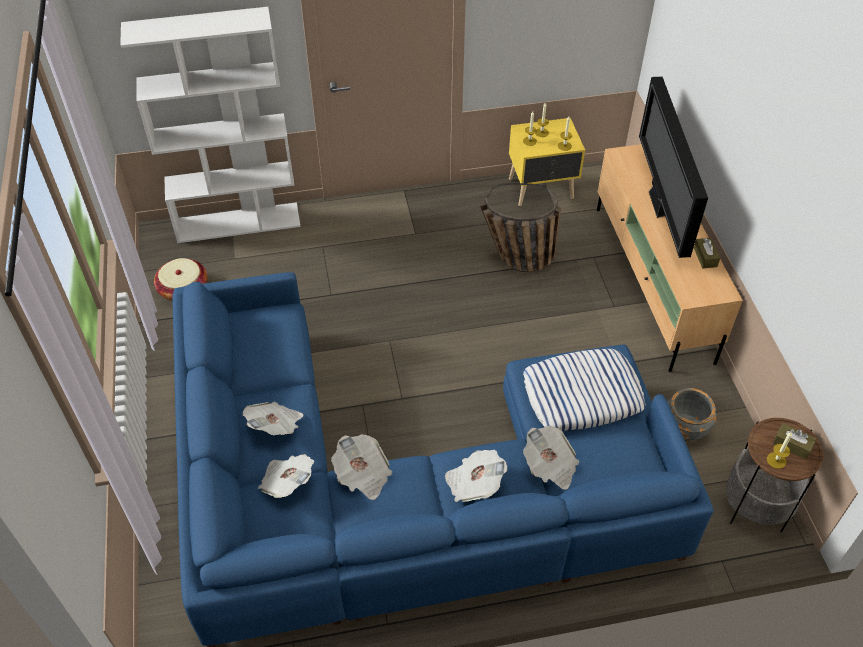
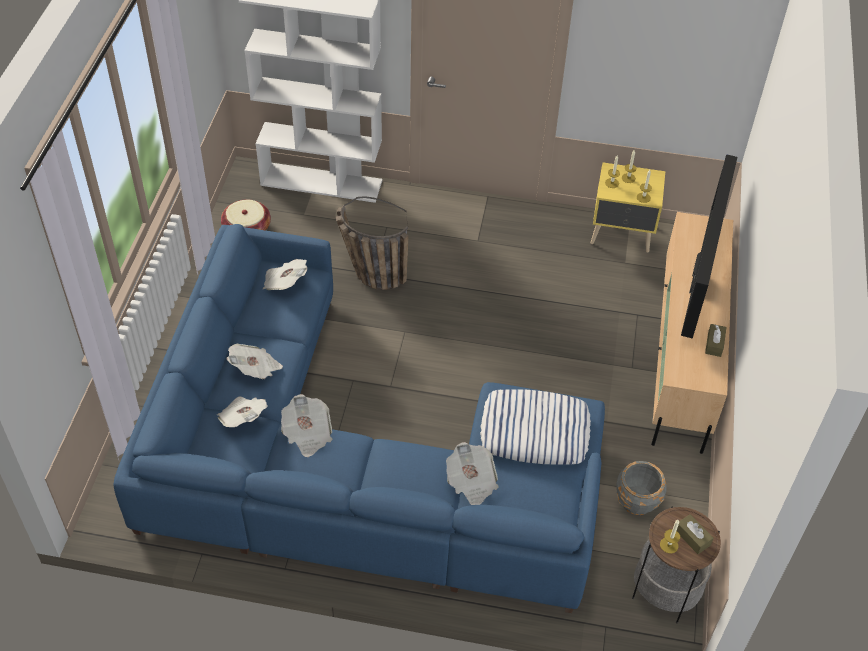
camera: 20 degrees right, 0 degrees up
newspaper [445,450,507,502] -> newspaper moved to [263,259,307,290]
basket [480,183,561,272] -> basket moved to [336,196,408,290]

